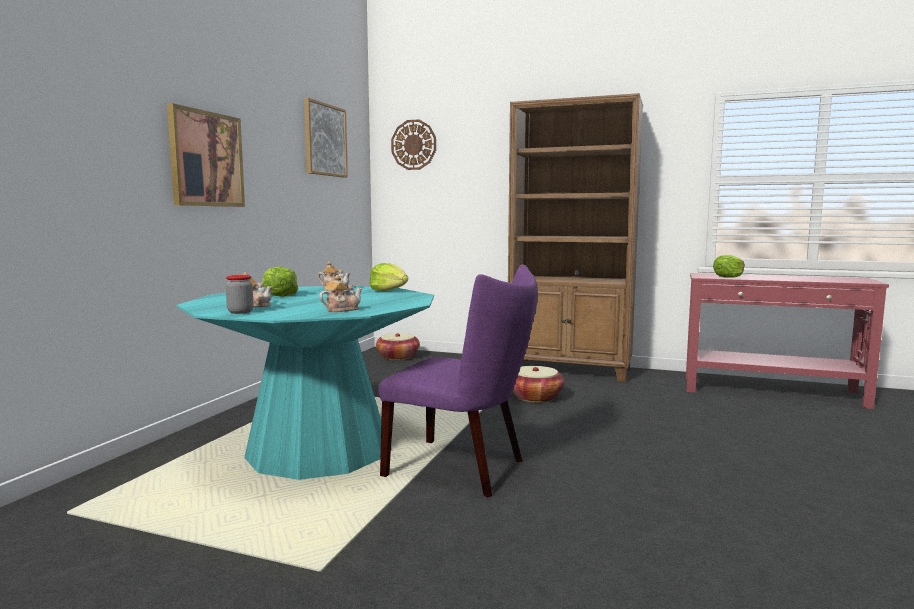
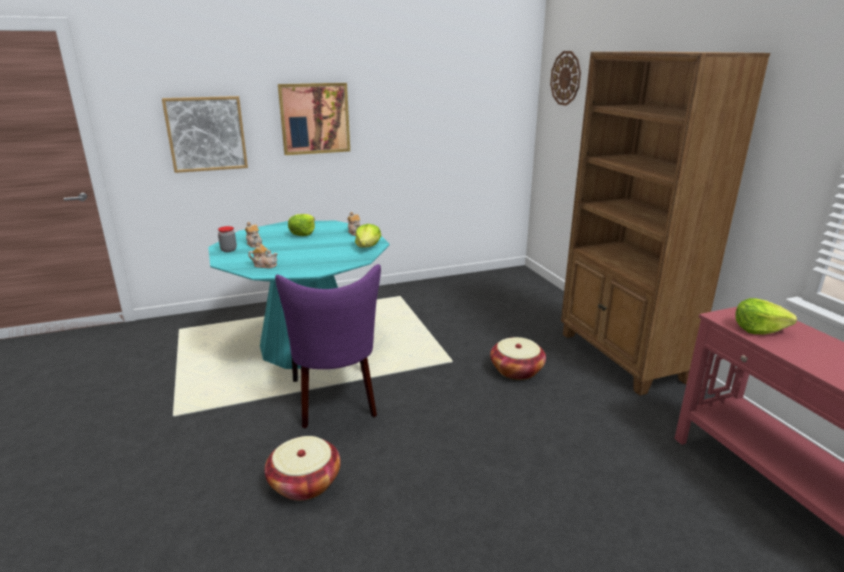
camera: 50 degrees right, 15 degrees up
picture [304,98,348,178] -> picture moved to [162,96,248,173]
basket [376,333,420,360] -> basket moved to [265,436,341,501]

